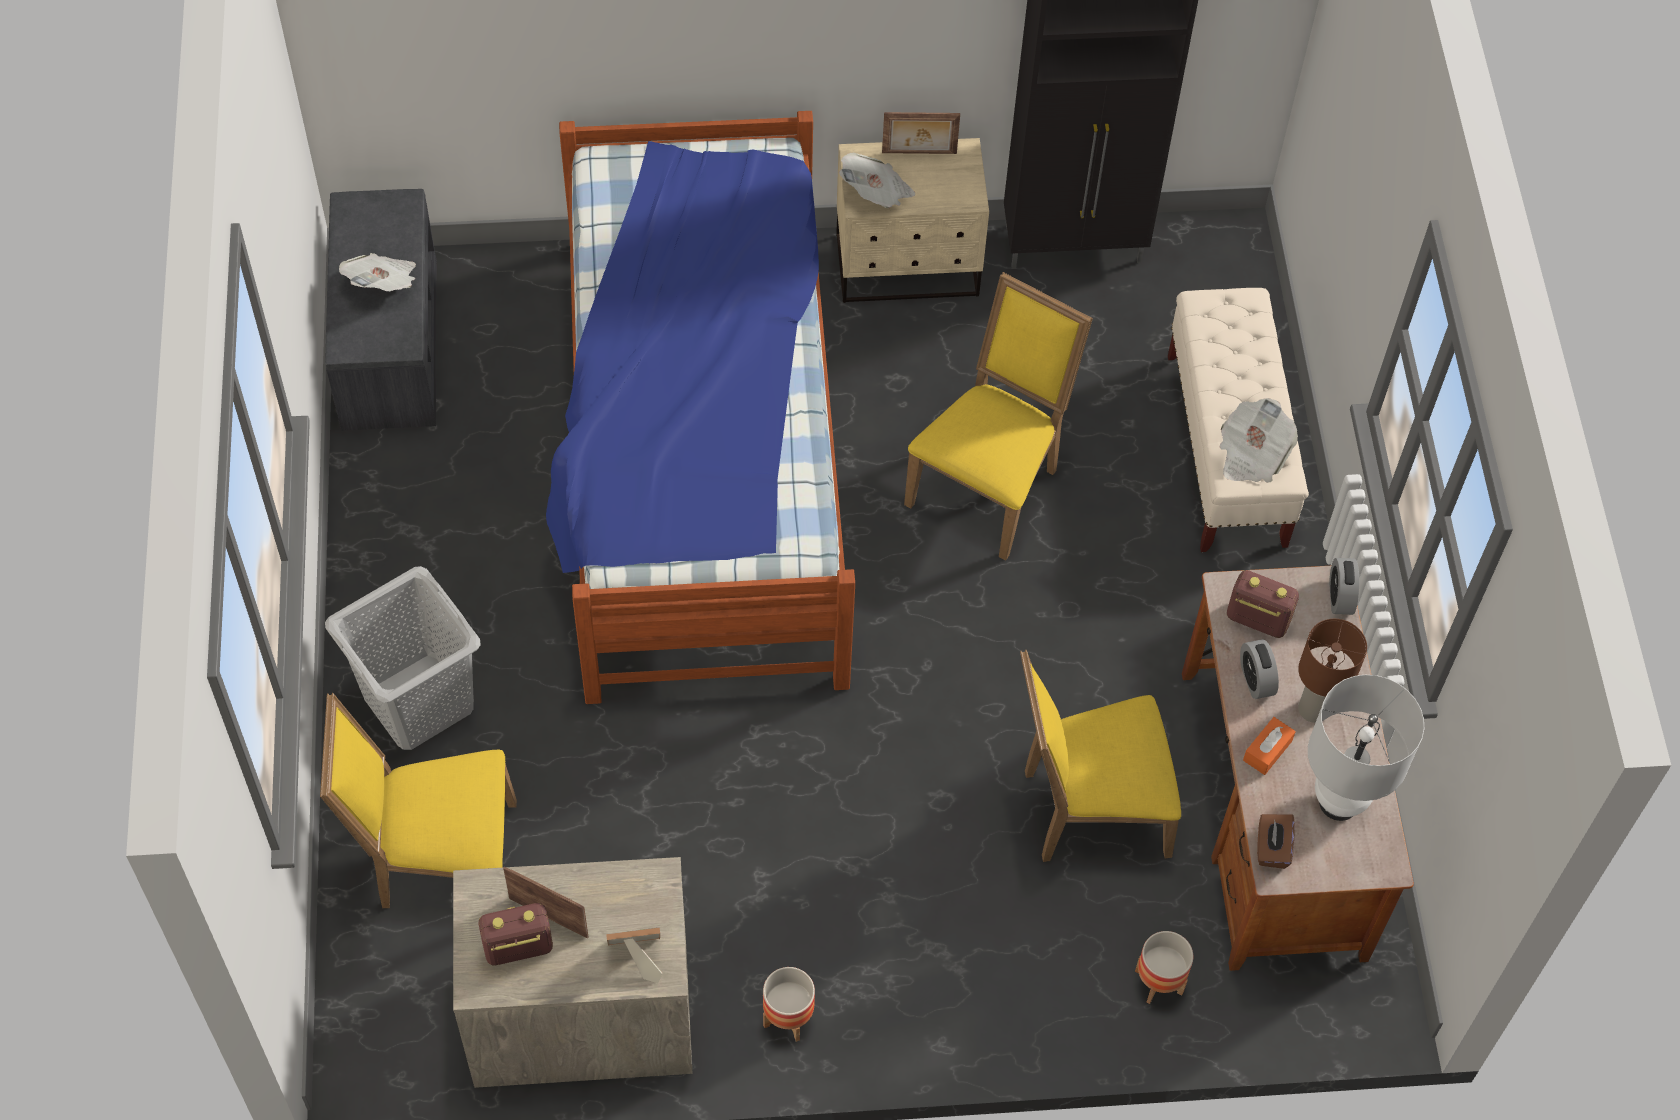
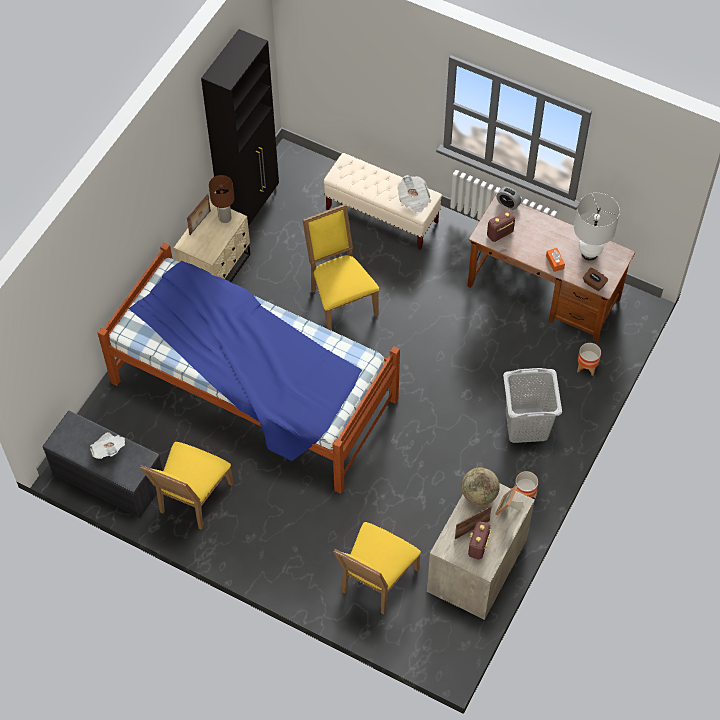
camera: 55 degrees left, 0 degrees up
grey laundry basket [325,566,481,750] -> grey laundry basket moved to [503,368,562,443]
newspaper [839,153,915,208] -> none
yellow chair [1020,650,1181,862] -> yellow chair moved to [140,442,234,530]
alarm clock [1240,639,1279,699] -> none
brown table lamp [1298,619,1367,723] -> brown table lamp moved to [209,175,235,223]
none -> globe [461,467,500,506]

